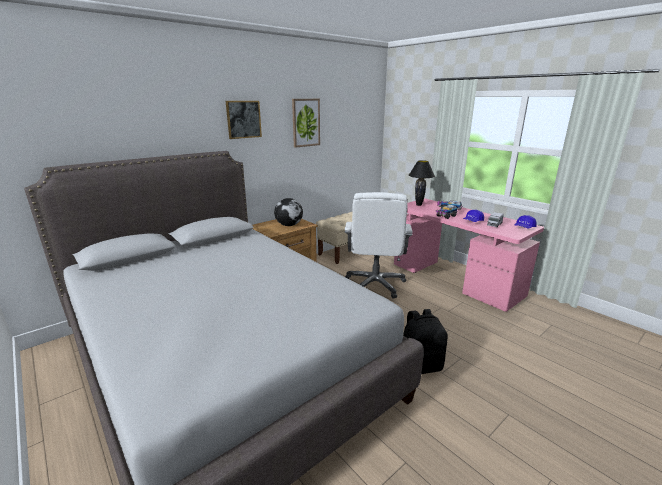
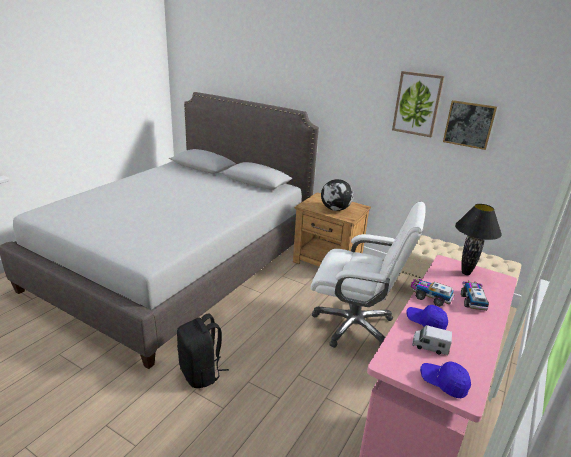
camera: 70 degrees right, 5 degrees up
picture [226,101,262,139] -> picture moved to [443,100,497,150]
white office chair [345,192,412,298] -> white office chair turned 150 degrees counterclockwise [311,202,426,348]

